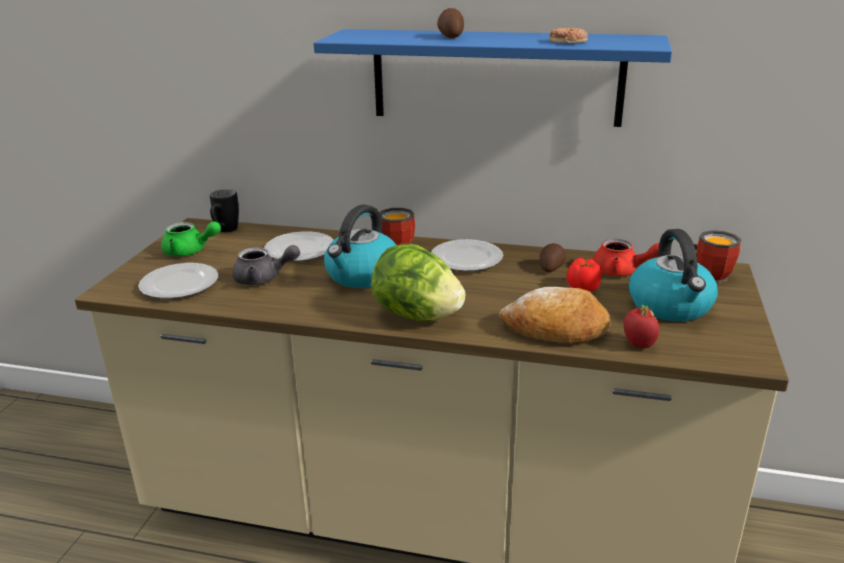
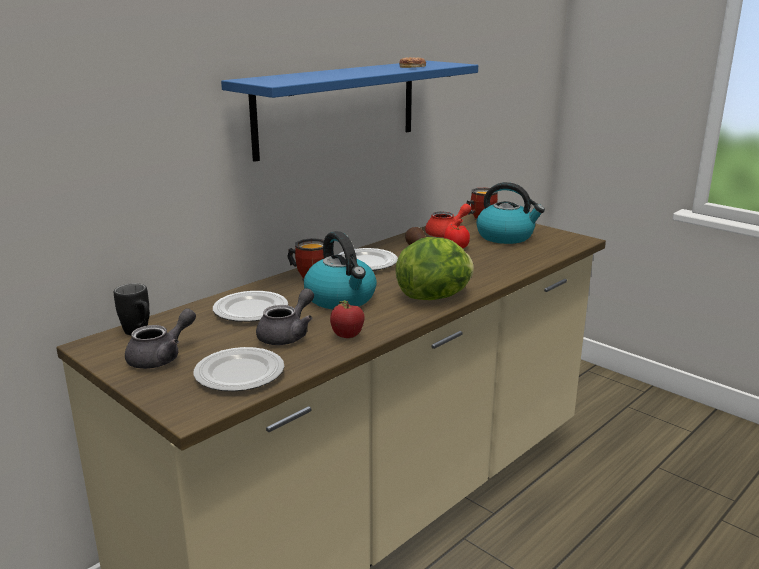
camera: 60 degrees left, 5 degrees down
green teapot [161,221,221,256] -> grey teapot [125,308,196,369]
potato [437,8,464,38] -> none
bread [499,287,610,343] -> none
apple [623,305,659,348] -> apple moved to [330,300,365,338]

